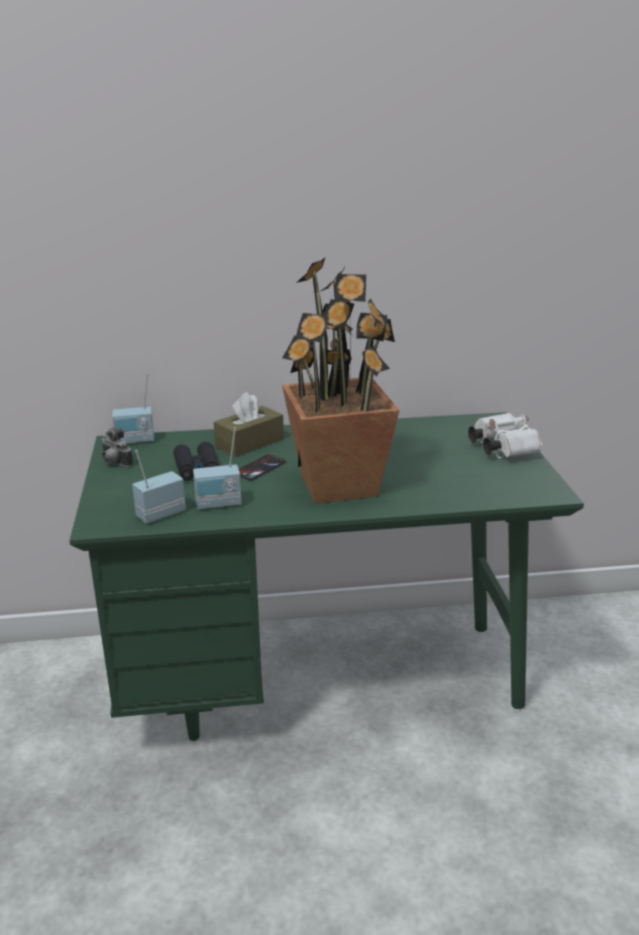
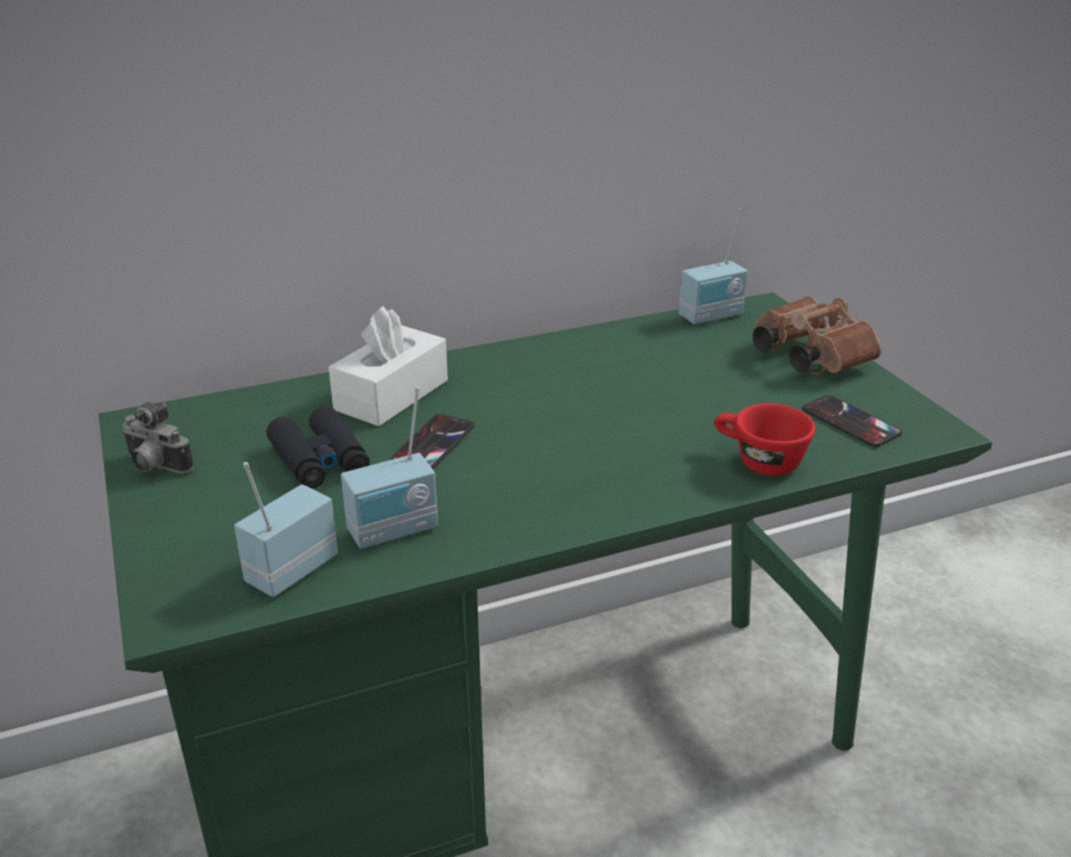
camera: 15 degrees left, 5 degrees up
radio [112,374,154,443] -> radio moved to [678,208,748,325]
brown tissue box [214,392,284,457] -> white tissue box [329,306,448,426]
potted plant [282,258,400,504] -> none
white binoculars [468,413,542,458] -> brown binoculars [752,296,882,375]
none -> red cup [714,403,816,476]
none -> phone [802,395,902,447]

